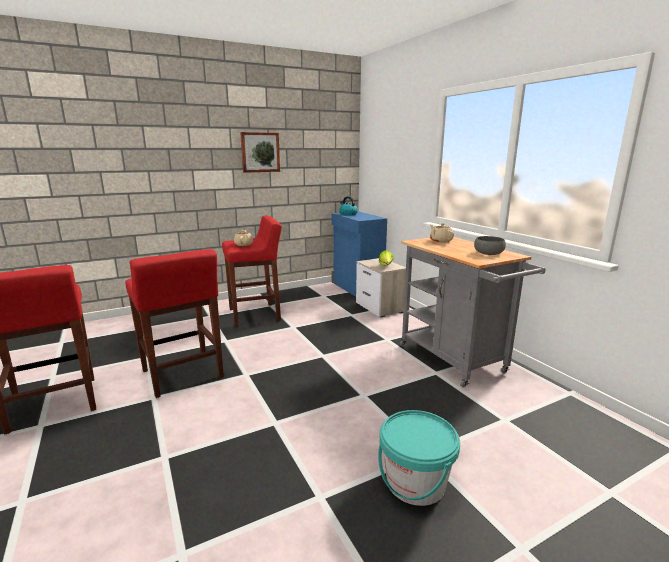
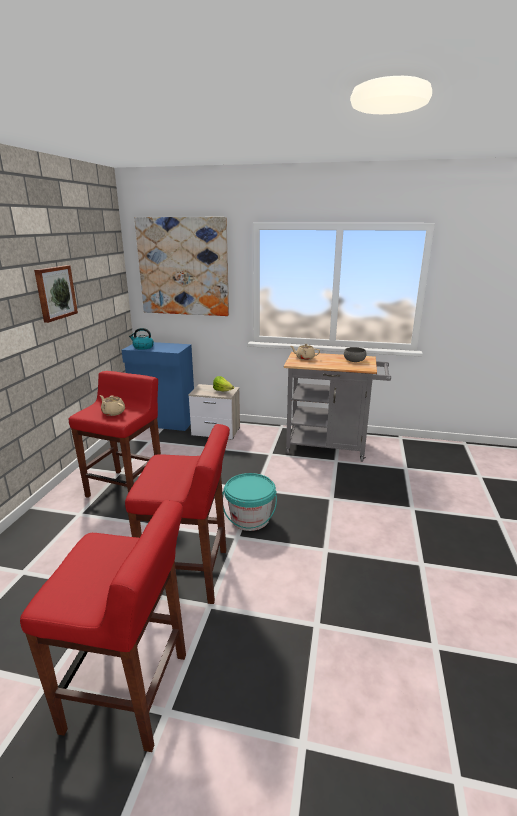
camera: 50 degrees left, 5 degrees up
turquoise bucket [378,410,460,506] -> turquoise bucket moved to [222,473,277,531]
none -> picture [135,217,229,316]

